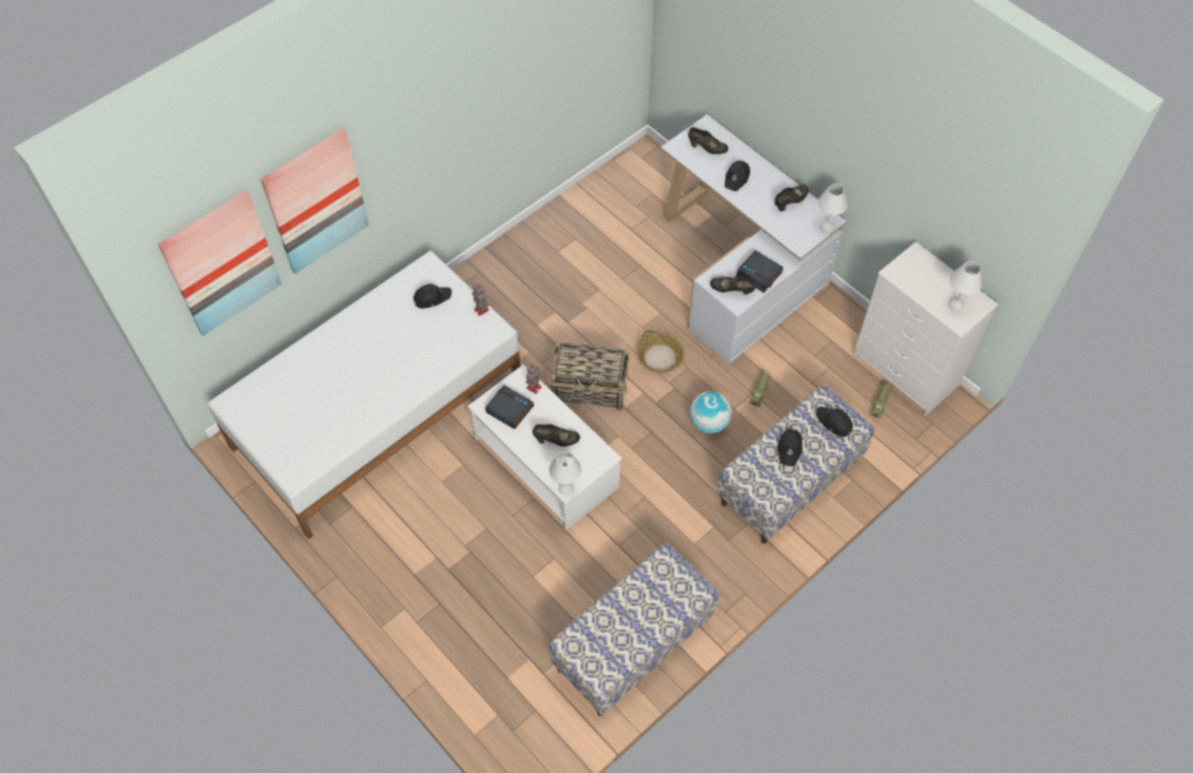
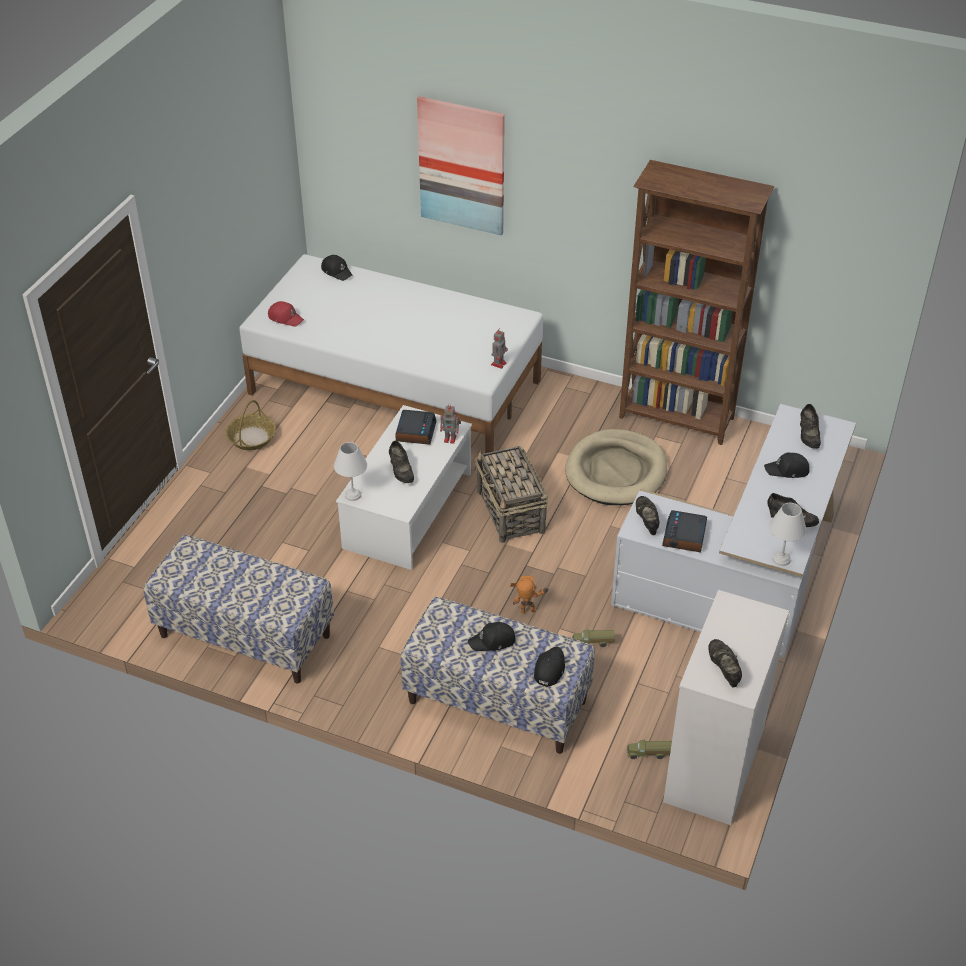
camera: 65 degrees right, 15 degrees down
picture [158,190,282,336] -> none
black cap [414,284,452,309] -> black cap moved to [321,255,352,281]
basket [637,330,684,373] -> basket moved to [225,400,276,450]
globe [689,391,732,434] -> toy robot [510,576,549,613]
white table lamp [949,261,982,311] -> black shoe [708,639,742,688]
none -> red cap [268,301,304,327]
none -> beige dog bed [565,429,667,505]
none -> brown bookcase [619,160,774,445]

